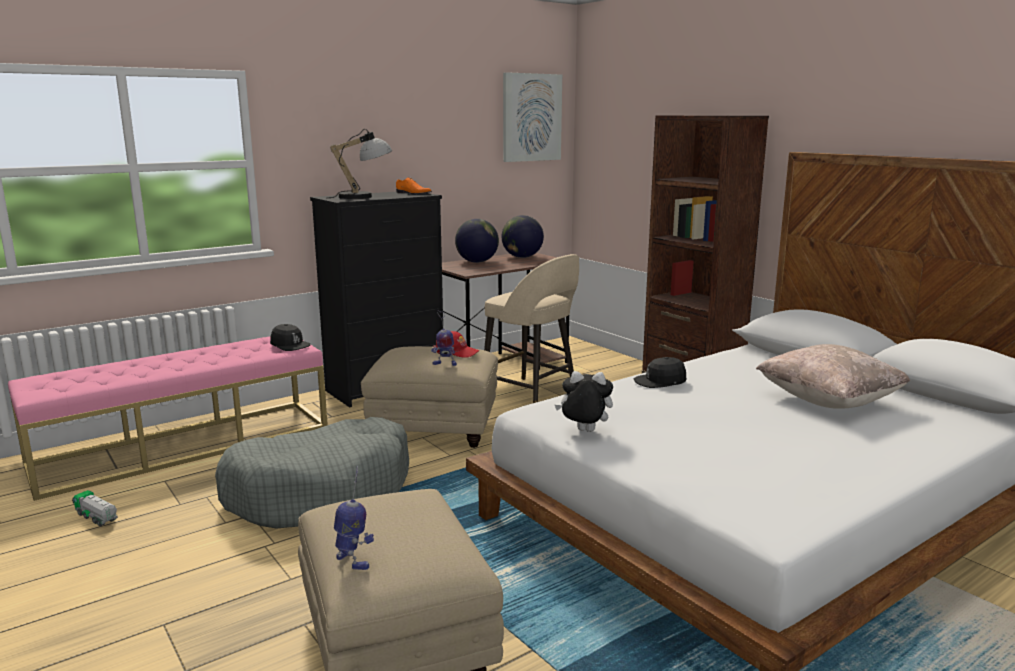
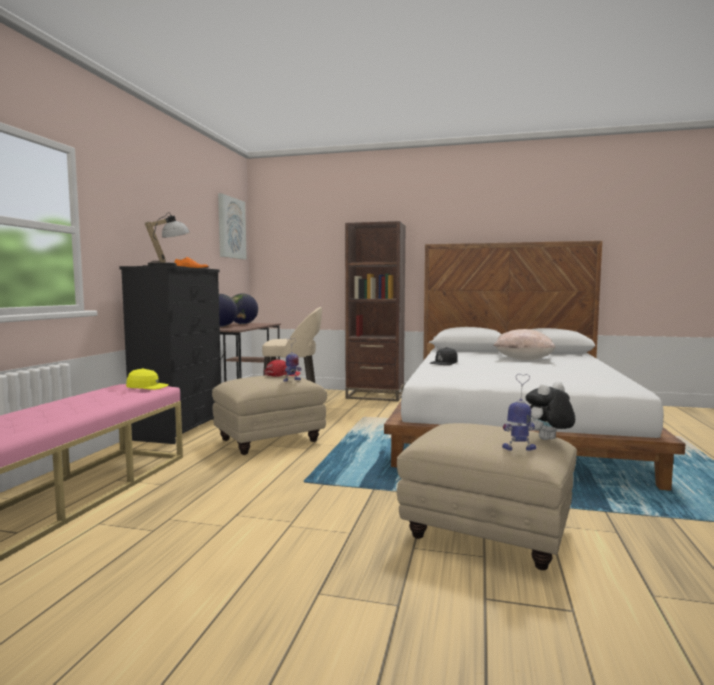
camera: 40 degrees left, 10 degrees down
toy truck [72,490,118,526] -> none
grey dog bed [215,417,409,529] -> none
black cap [270,324,310,351] -> yellow cap [126,368,169,390]
plush toy [555,371,613,432] -> plush toy moved to [525,382,575,440]

